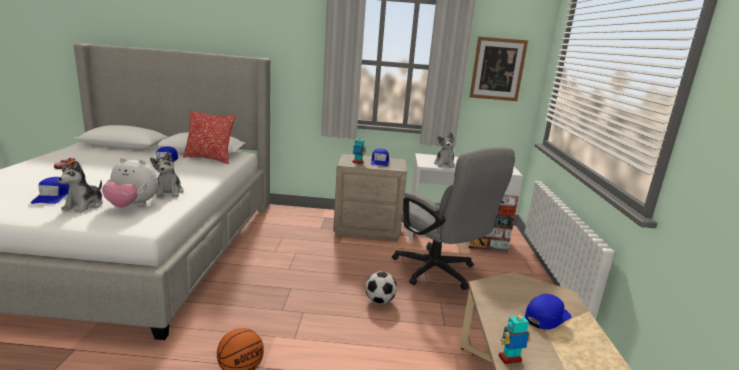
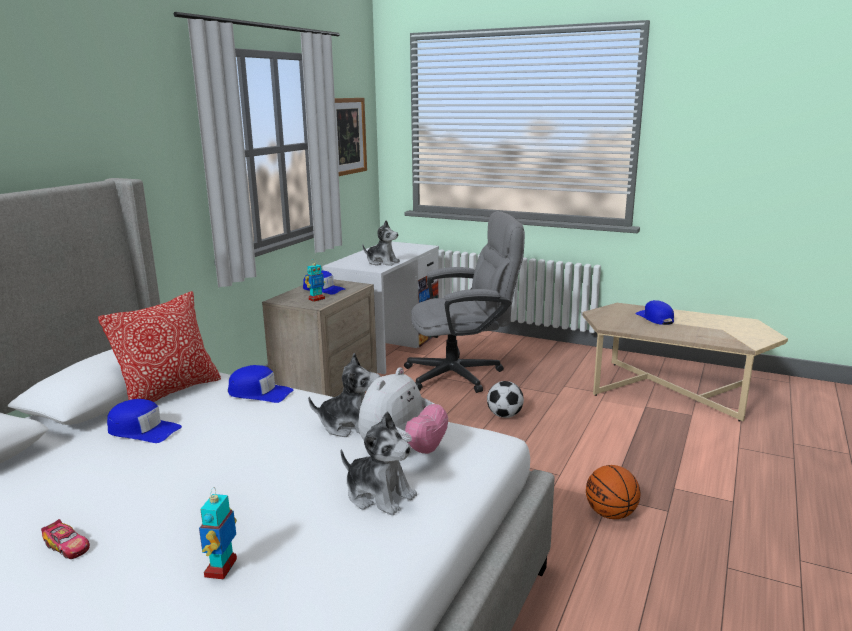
camera: 65 degrees left, 0 degrees up
blue cap [31,177,70,204] -> blue cap moved to [228,365,294,403]
toy robot [499,311,530,364] -> toy robot moved to [199,487,237,579]

